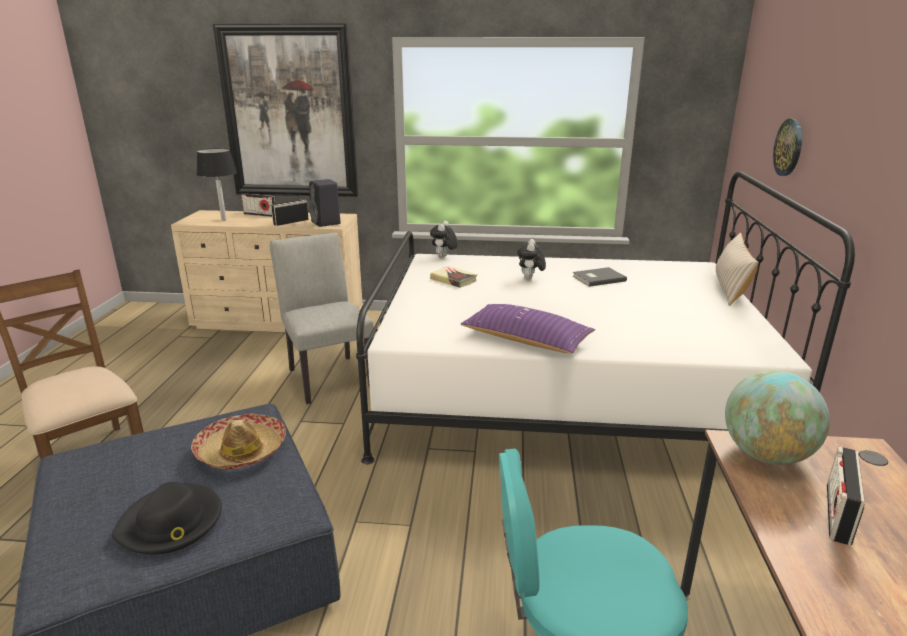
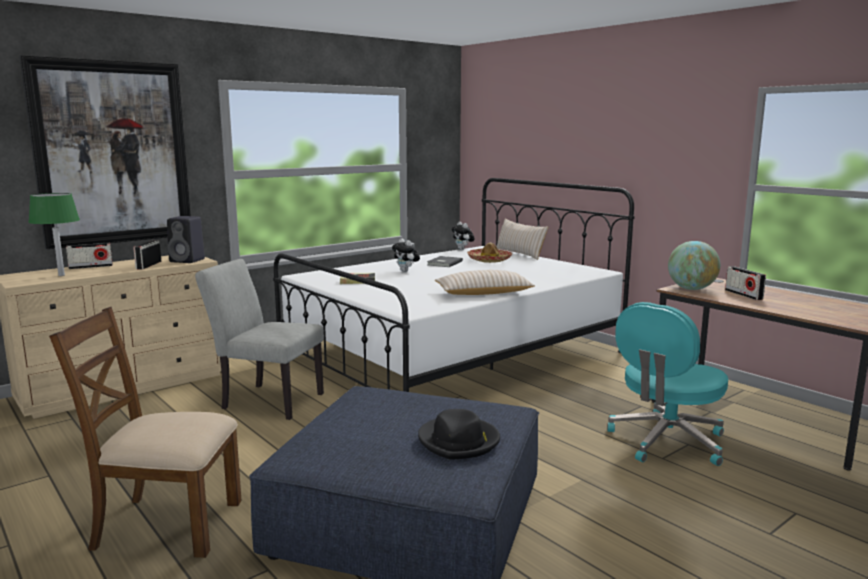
camera: 45 degrees left, 10 degrees down
hat [191,413,286,469] -> hat moved to [467,243,512,263]
black table lamp [196,148,237,221] -> green table lamp [28,193,80,276]
plush toy [430,221,458,258] -> plush toy moved to [451,222,475,250]
purple pillow [461,304,595,354] -> beige pillow [435,270,535,295]
wall clock [773,119,802,176] -> none

